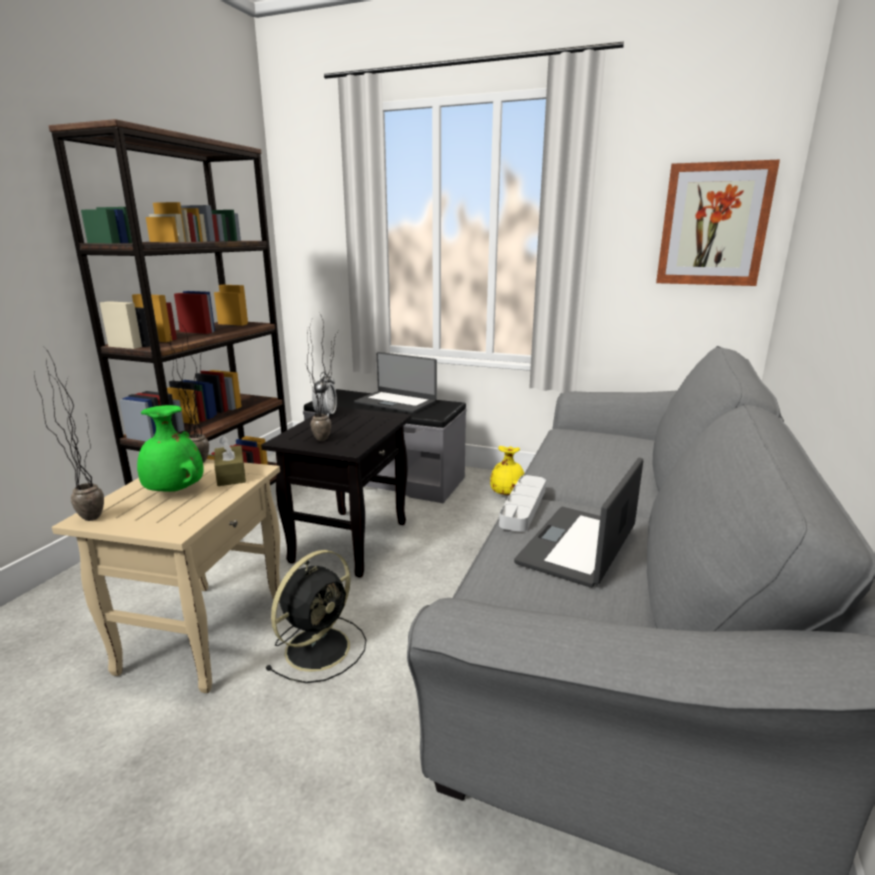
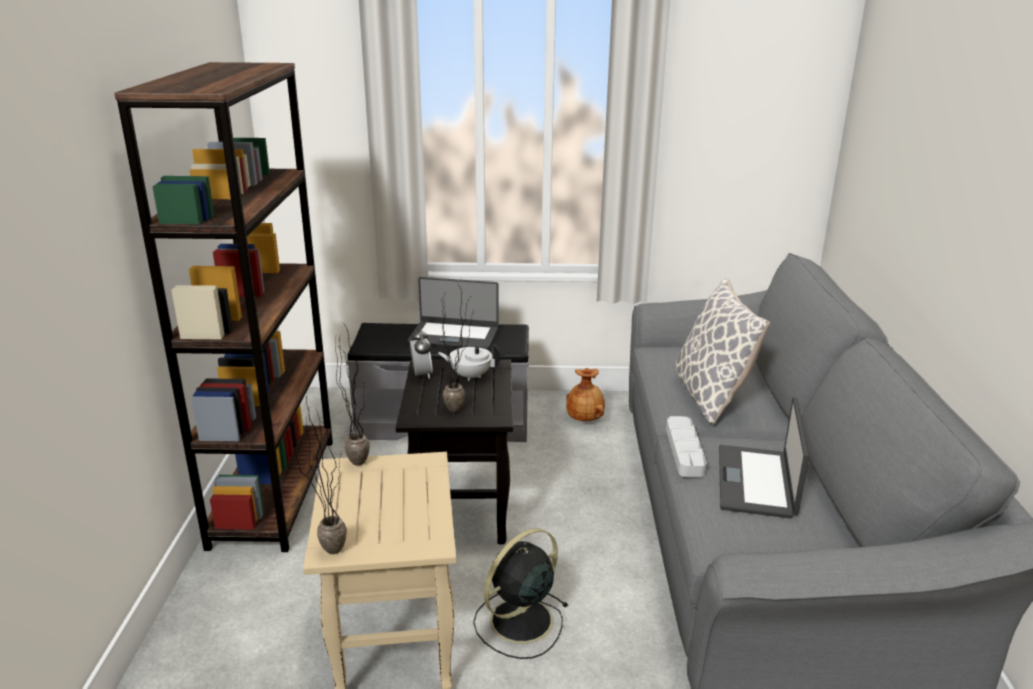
camera: 20 degrees left, 5 degrees up
green vase [137,405,204,492] -> none
brown tissue box [214,435,246,486] -> none
black fan [265,550,366,683] -> black fan turned 150 degrees counterclockwise [473,528,569,659]
yellow vase [490,446,524,495] -> brown vase [566,368,605,421]
picture [656,160,780,286] -> none
none -> white teapot [438,344,500,381]
none -> pillow [675,278,770,424]

